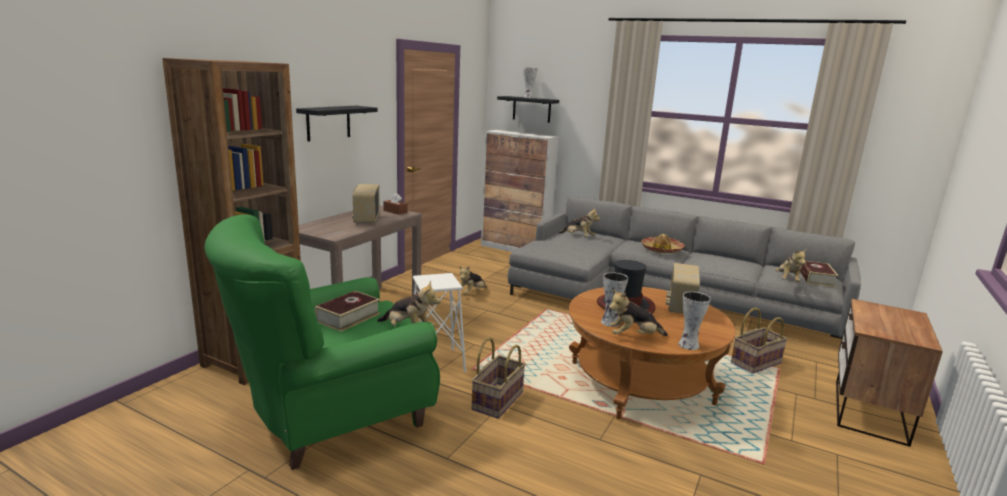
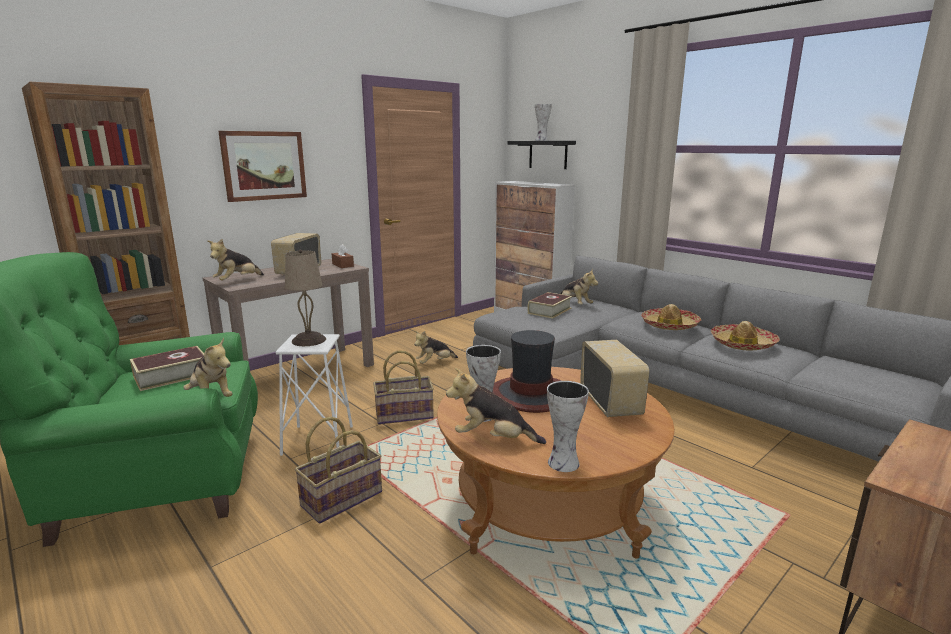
camera: 20 degrees right, 0 degrees up
black shelf [296,106,378,142] -> picture [218,131,307,202]
radio [666,263,700,314] -> radio turned 135 degrees clockwise [580,340,649,417]
basket [731,308,788,374] -> basket moved to [373,350,434,425]
plush toy [775,249,807,282] -> plush toy moved to [207,239,264,280]
book [800,261,839,287] -> book moved to [527,292,572,319]
none -> beige table lamp [285,250,326,346]
none -> hat [711,321,780,350]

